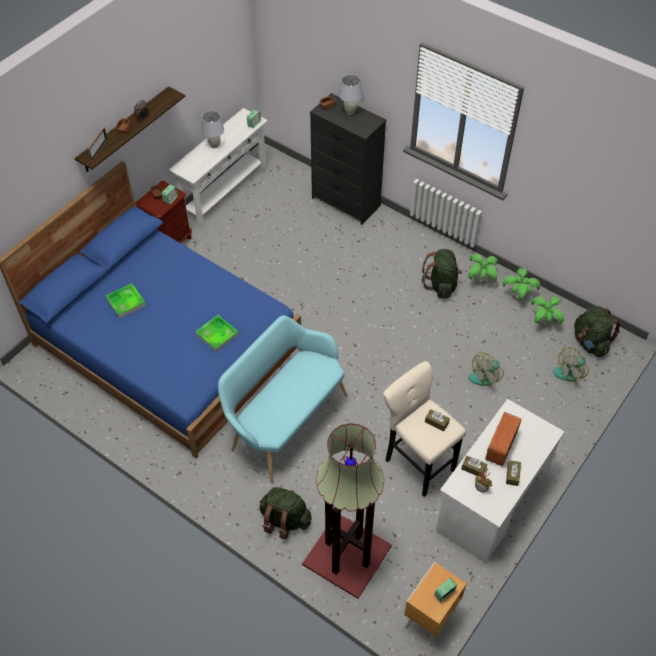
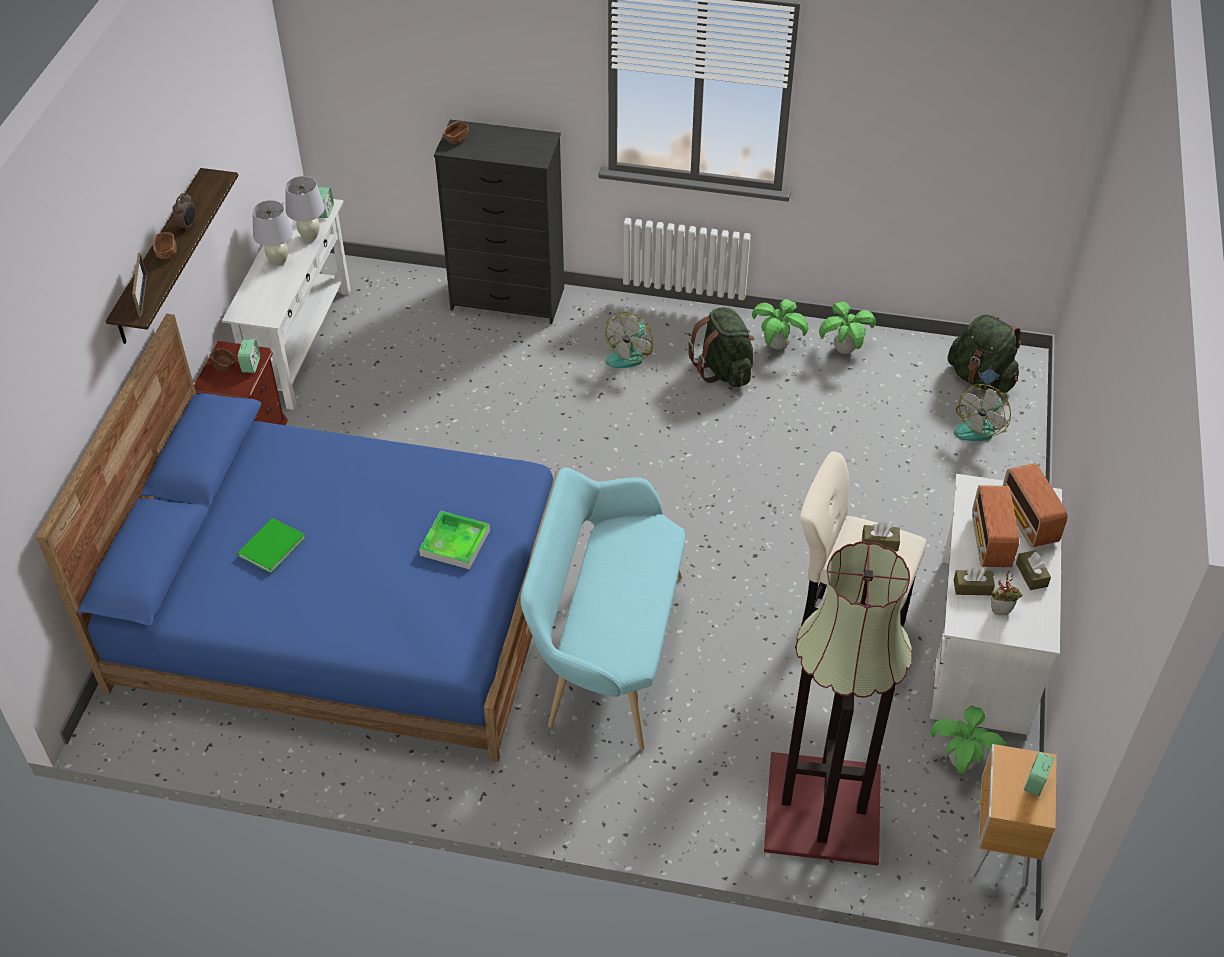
camera: 25 degrees left, 5 degrees down
tray [106,283,146,319] -> green book [237,518,305,573]
green backpack [259,487,312,539] -> none
white table lamp [339,75,363,115] -> white table lamp moved to [285,176,325,242]
fan [468,352,504,386] -> fan moved to [605,312,653,368]
potted plant [531,296,564,327] -> potted plant moved to [930,706,1006,773]
none -> radio [1003,463,1068,547]

